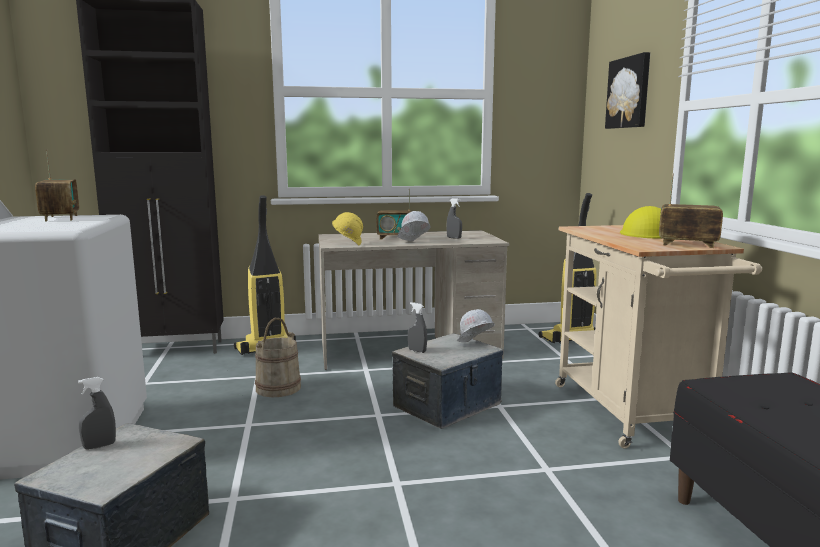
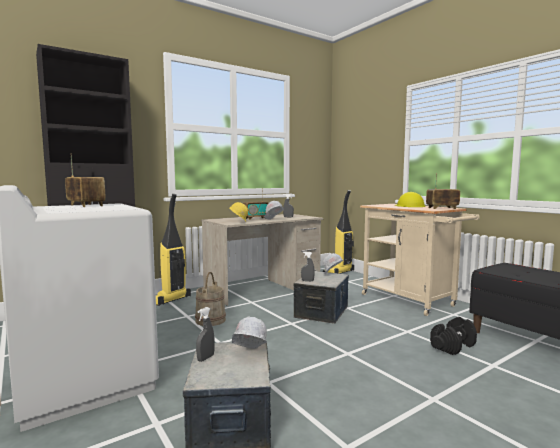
camera: 25 degrees left, 5 degrees down
picture [605,52,650,129] -> none
none -> white hard hat [232,317,267,349]
none -> black dumbbell [430,317,477,355]

